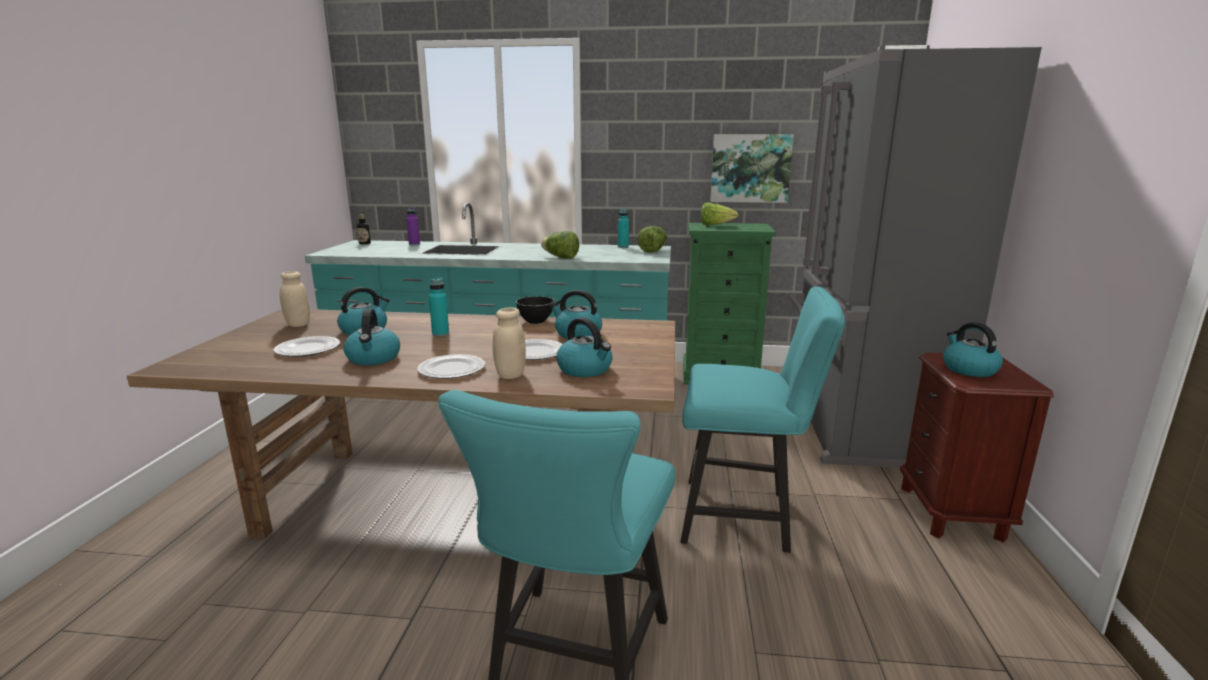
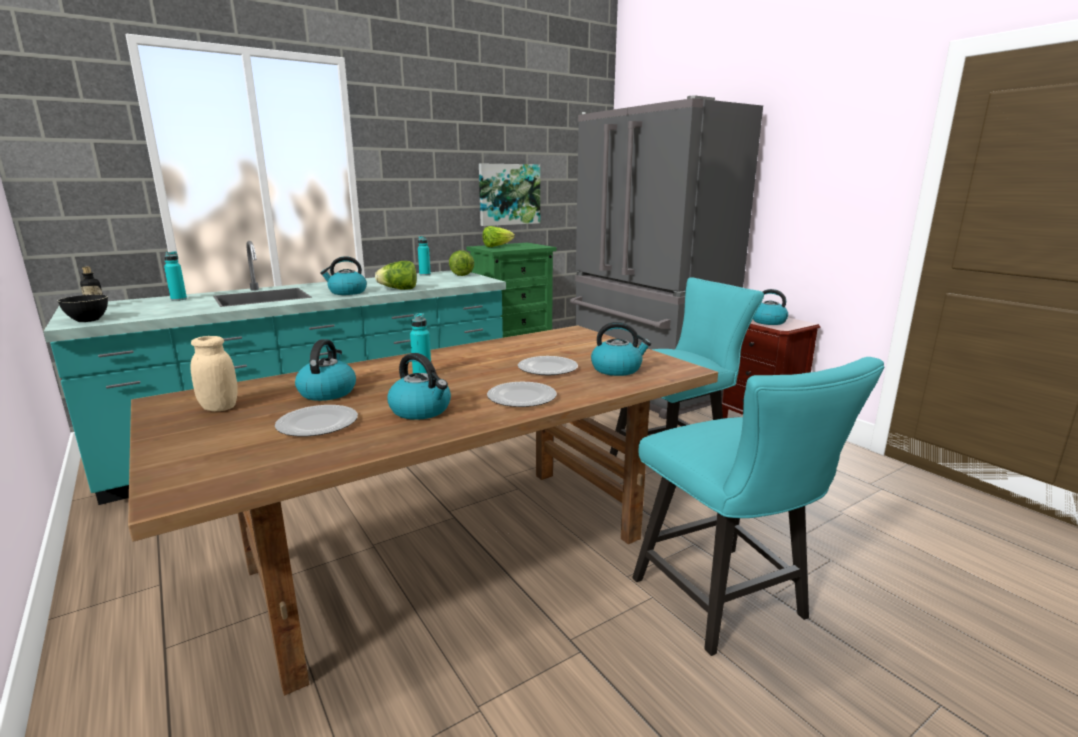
camera: 40 degrees left, 0 degrees up
purple bottle [406,207,420,246] -> turquoise bottle [164,251,187,301]
beige jar [493,307,526,379] -> none
black bowl [516,296,554,324] -> black bowl moved to [58,295,108,322]
kettle [550,290,602,339] -> kettle moved to [320,256,367,295]

